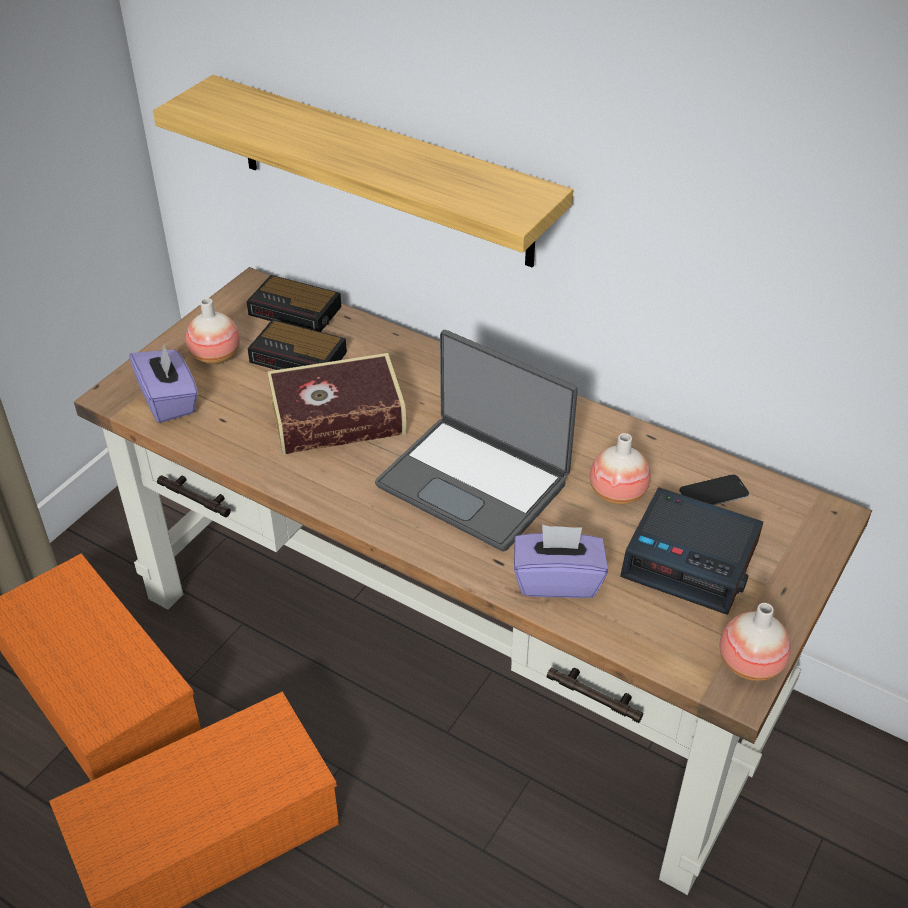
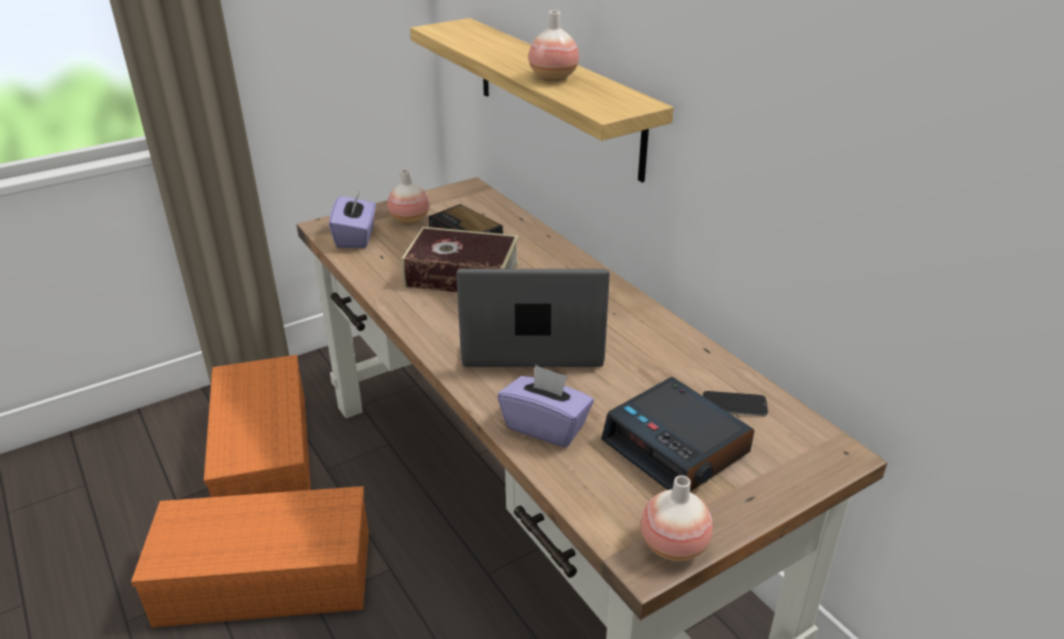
camera: 25 degrees right, 10 degrees down
alarm clock [247,275,341,332] -> none
laptop [375,330,578,552] -> laptop turned 120 degrees clockwise [456,269,610,367]
vase [590,433,651,505] -> vase moved to [529,10,579,81]

